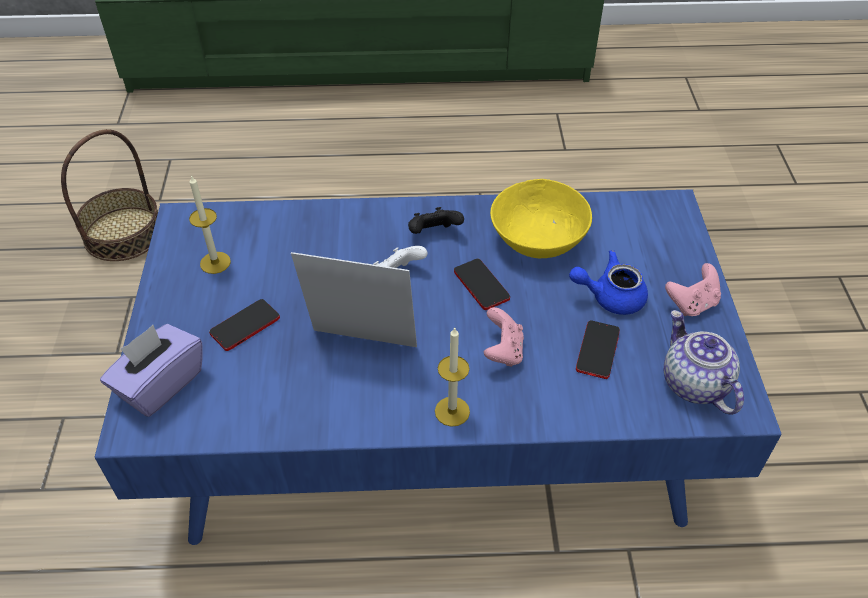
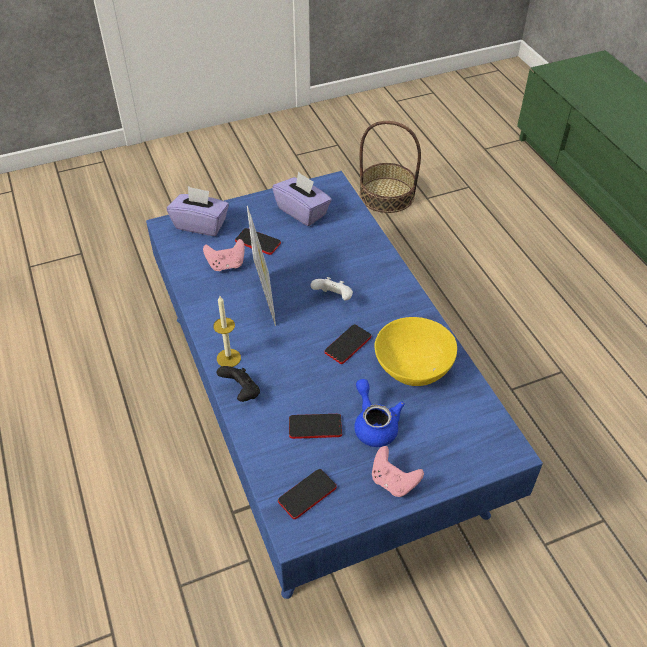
camera: 70 degrees right, 0 degrees up
candle [189,175,231,274] -> purple tissue box [272,171,332,226]
black game controller [408,207,464,234] -> black game controller moved to [216,366,260,402]
pink game controller [484,307,524,367] -> pink game controller moved to [203,239,245,271]
teapot [664,310,744,415] -> phone [278,469,337,519]

